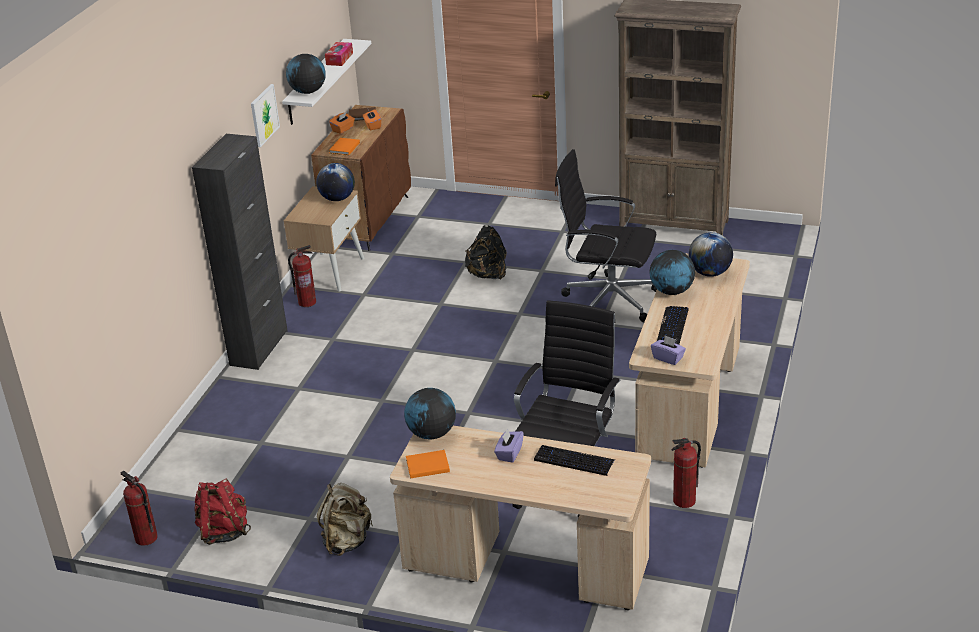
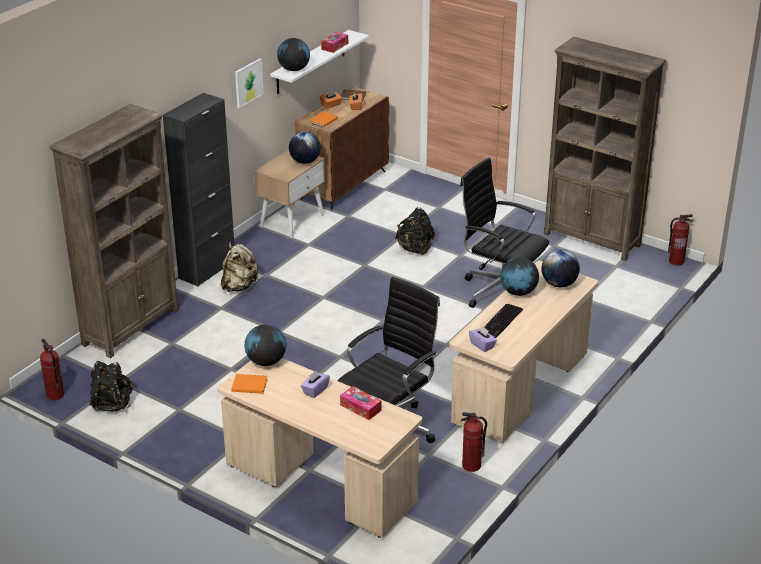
camera: 15 degrees right, 0 degrees up
red backpack [194,479,251,545] -> black backpack [90,361,133,412]
fire extinguisher [288,245,316,307] -> fire extinguisher moved to [668,214,693,266]
beige backpack [317,483,373,556] -> beige backpack moved to [221,242,258,292]
keyboard [534,445,615,476] -> tissue box [340,386,382,420]
none -> brown bookcase [49,104,179,358]

